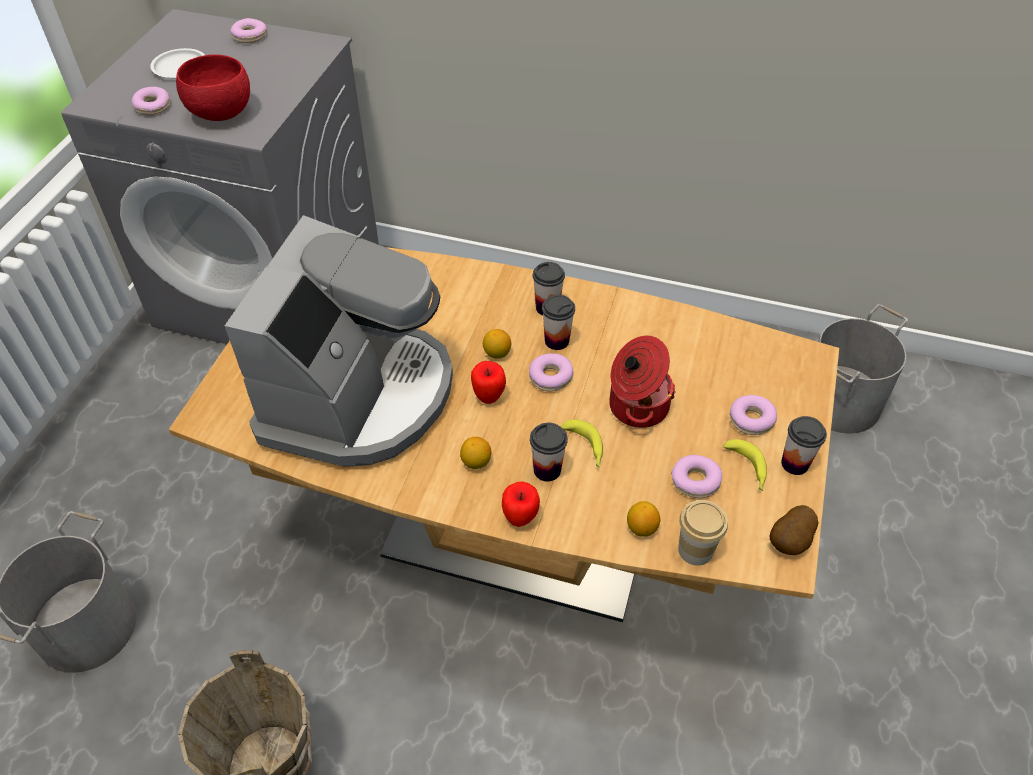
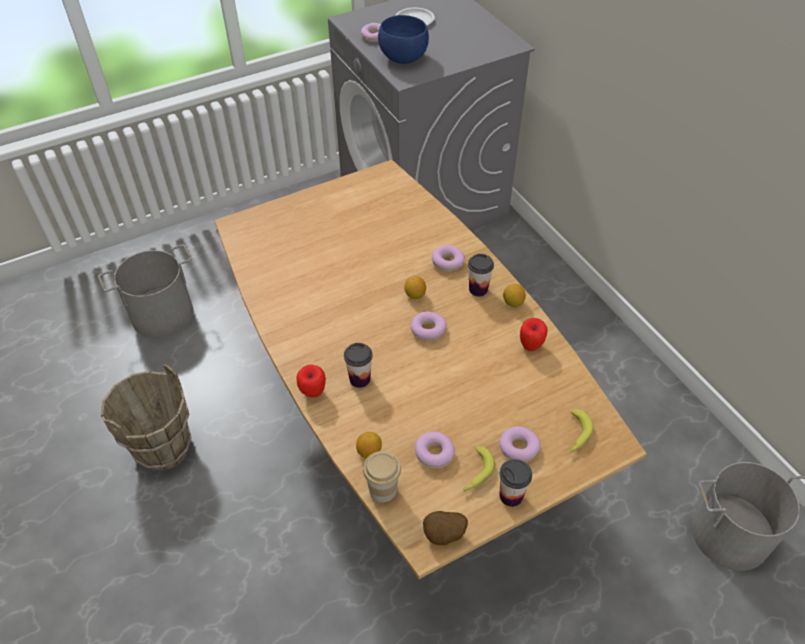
camera: 45 degrees right, 0 degrees up
red bowl [176,54,250,121] -> blue bowl [378,15,429,64]
coffee machine [225,215,453,467] -> none
donut [230,18,267,43] -> donut moved to [432,245,465,272]
lemon [460,437,491,469] -> lemon moved to [503,284,526,307]
apple [471,361,506,404] -> apple moved to [520,318,548,351]
cup [542,295,575,350] -> none
banana [561,419,603,467] -> banana moved to [570,409,594,453]
cooking pot [609,336,676,428] -> none

